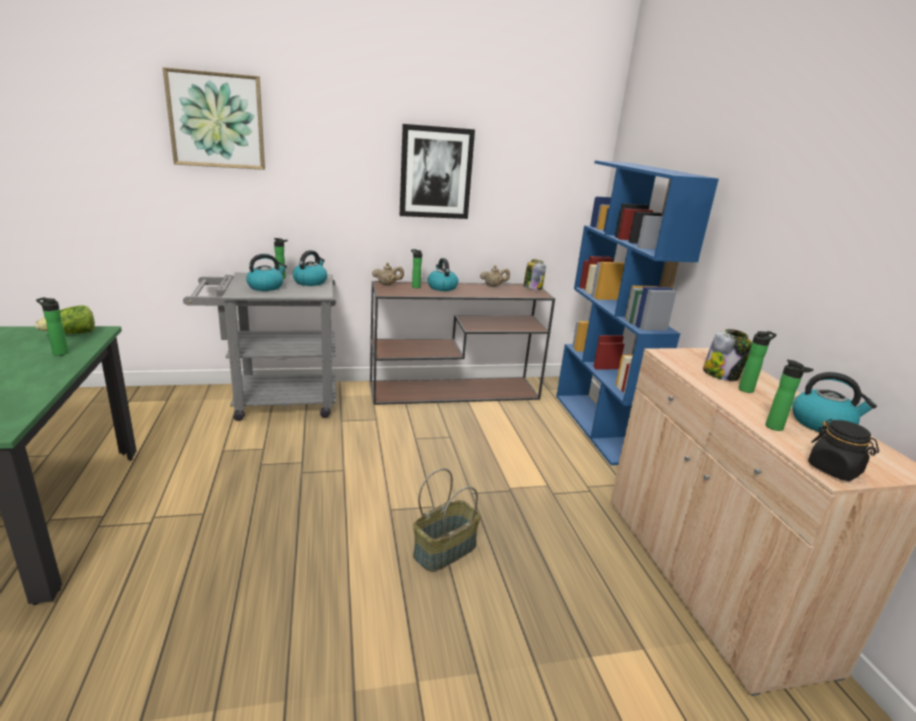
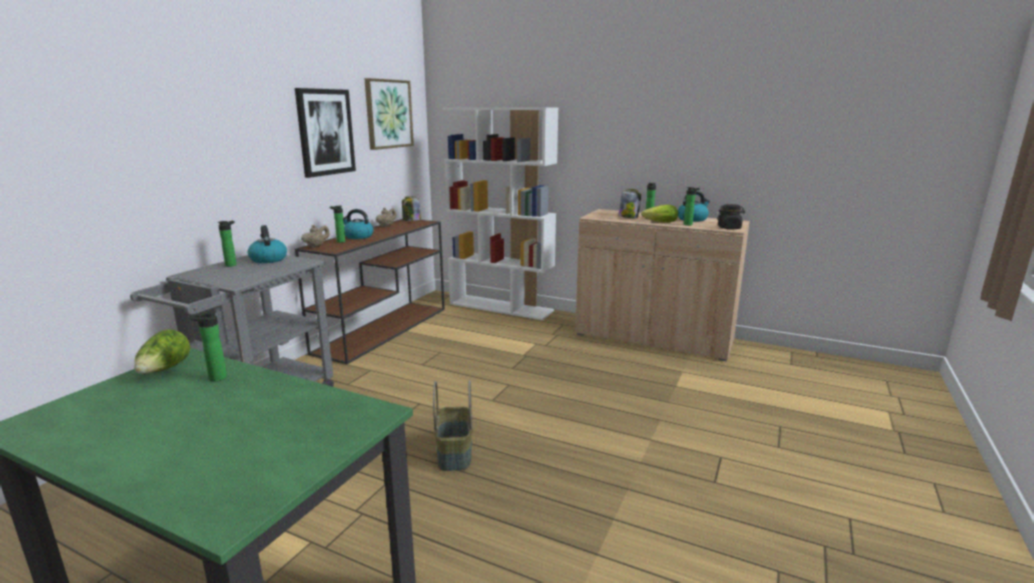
camera: 50 degrees left, 5 degrees down
picture [163,67,265,170] -> picture moved to [364,78,414,150]
kettle [246,254,287,291] -> none
basket [413,468,481,572] -> basket moved to [433,380,473,471]
blue bookcase [556,160,719,465] -> white bookcase [442,107,559,320]
none -> lettuce [641,205,678,223]

